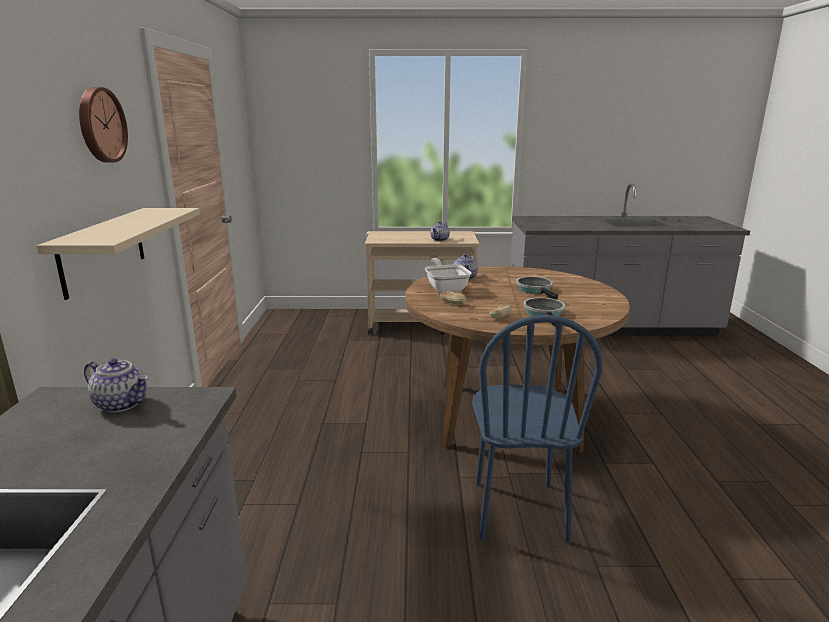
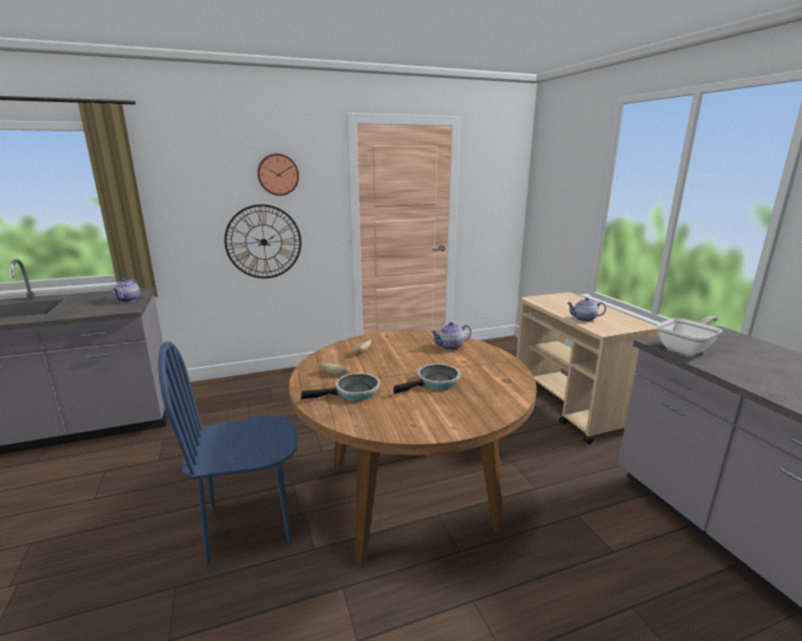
camera: 70 degrees right, 0 degrees up
beige shelf [37,208,200,300] -> wall clock [224,204,301,278]
frying pan [425,258,472,293] -> frying pan moved to [657,316,722,355]

